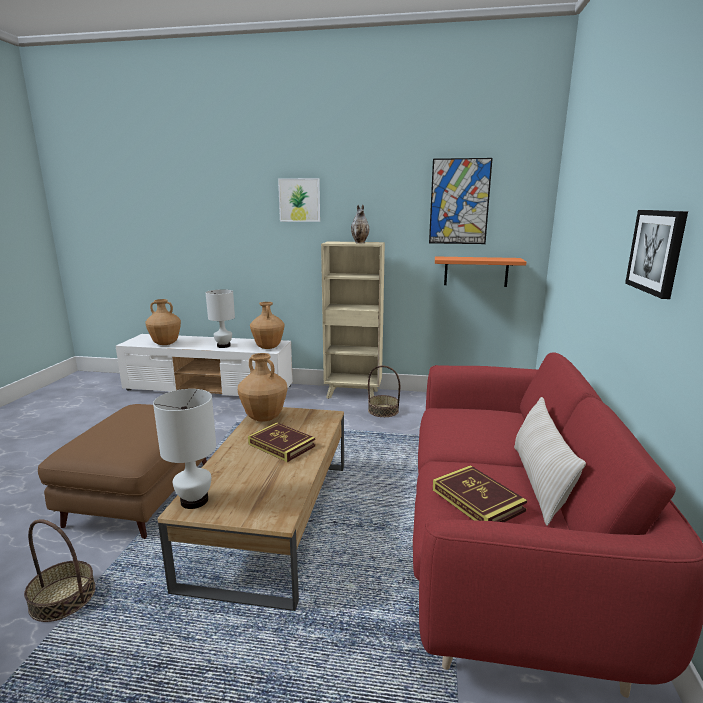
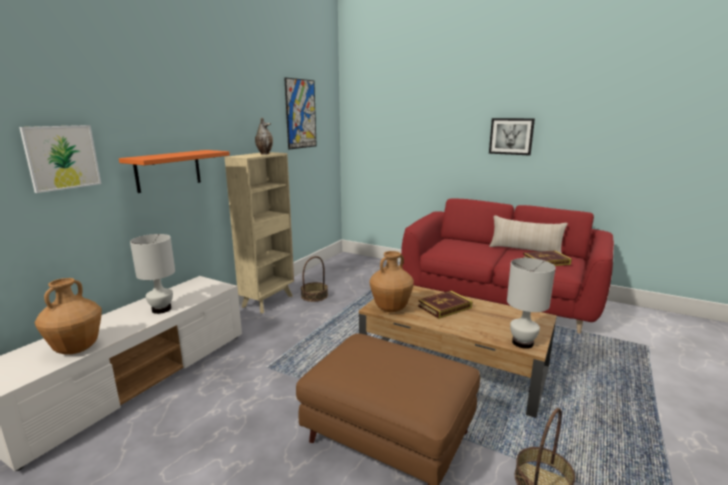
camera: 70 degrees left, 0 degrees up
brown vase [250,302,285,349] -> none
picture [278,178,320,222] -> picture moved to [19,125,101,193]
orange shelf [435,256,526,287] -> orange shelf moved to [119,150,230,193]

